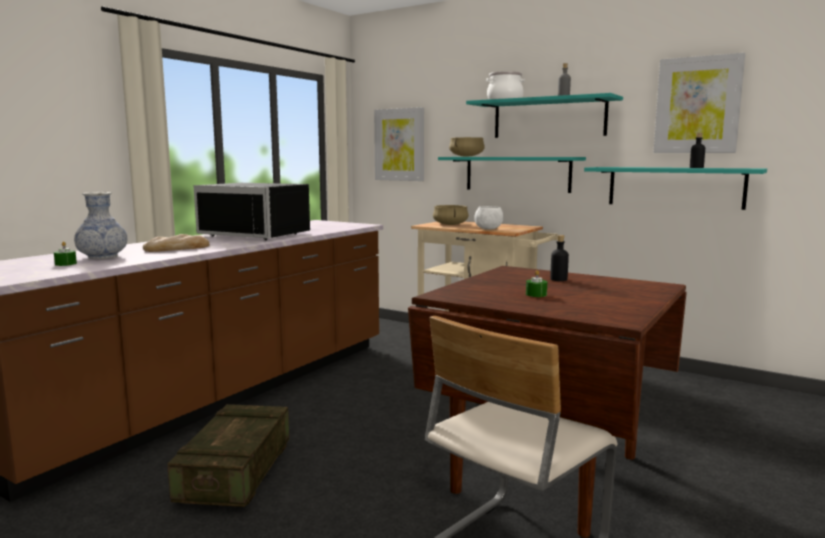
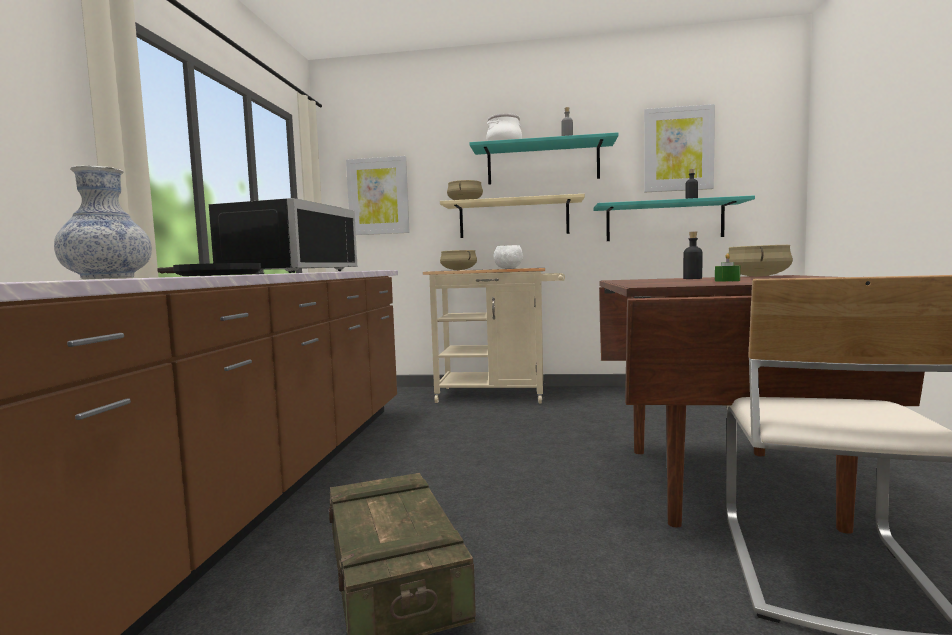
camera: 25 degrees left, 5 degrees down
green candle [54,241,77,266] -> none
bread [143,234,209,252] -> black frying pan [157,263,261,276]
black microwave [193,183,310,240] -> black microwave turned 75 degrees counterclockwise [209,198,357,275]
turquoise shelf [438,157,586,193] -> beige shelf [440,194,585,238]
none -> beige cooking pot [728,245,793,277]

